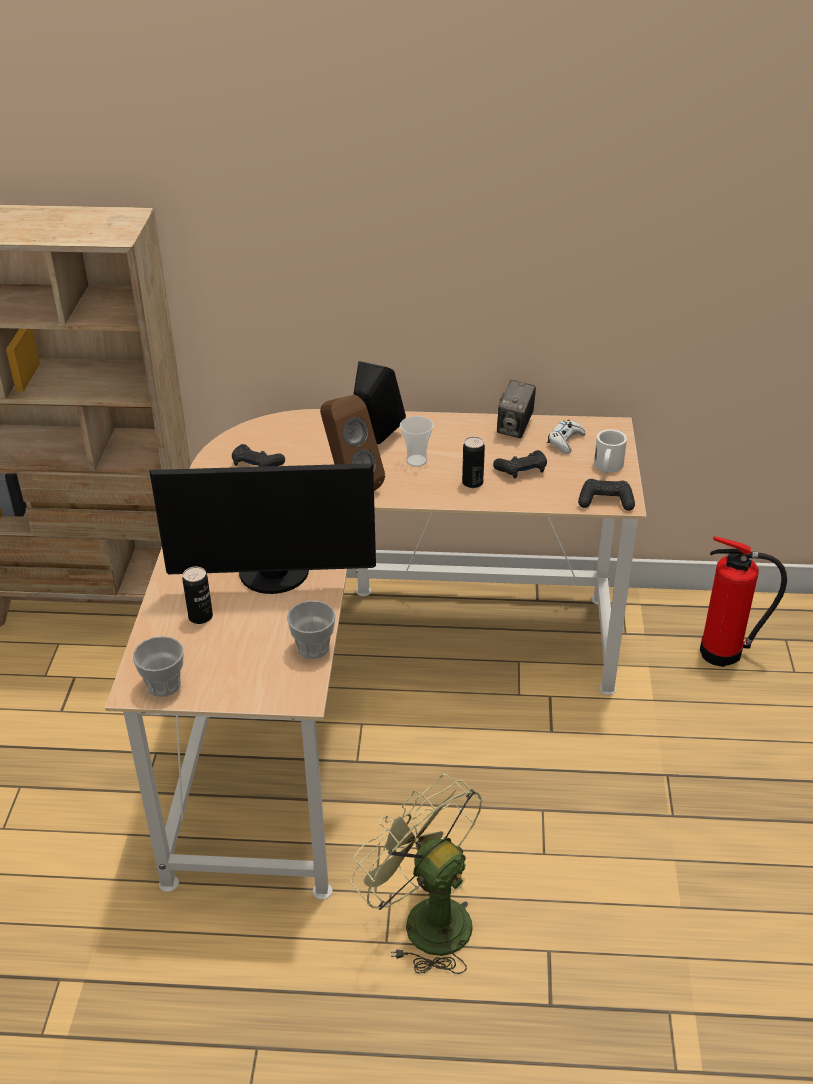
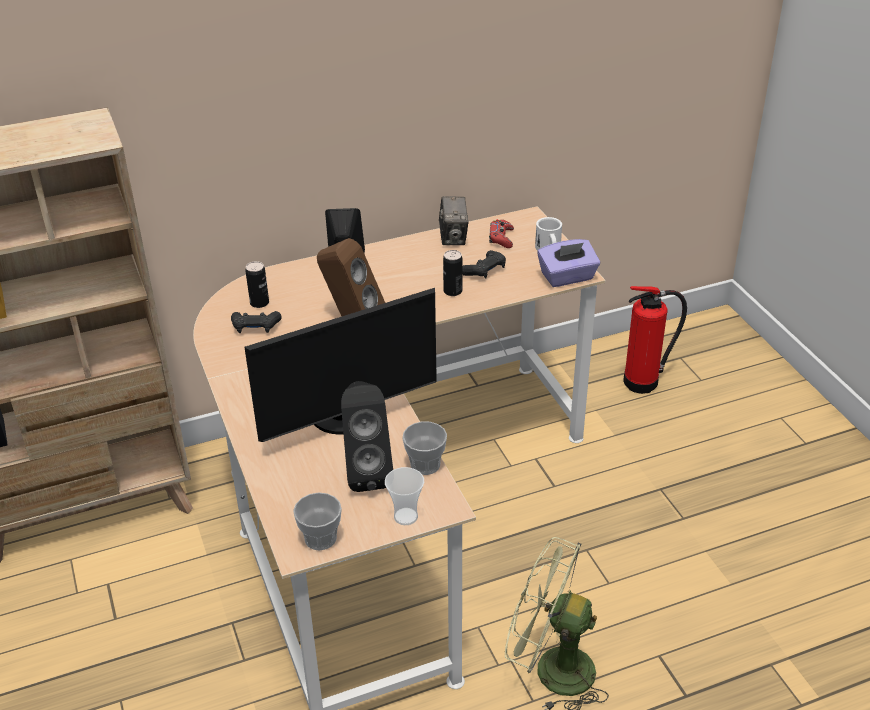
camera: 25 degrees left, 0 degrees up
can [182,567,213,624] -> can moved to [245,261,269,308]
cup [400,416,434,467] -> cup moved to [385,467,424,525]
white game controller [548,420,585,454] -> red game controller [489,219,514,248]
black game controller [578,479,635,511] -> purple tissue box [537,239,600,287]
none -> black speaker [341,381,393,492]

